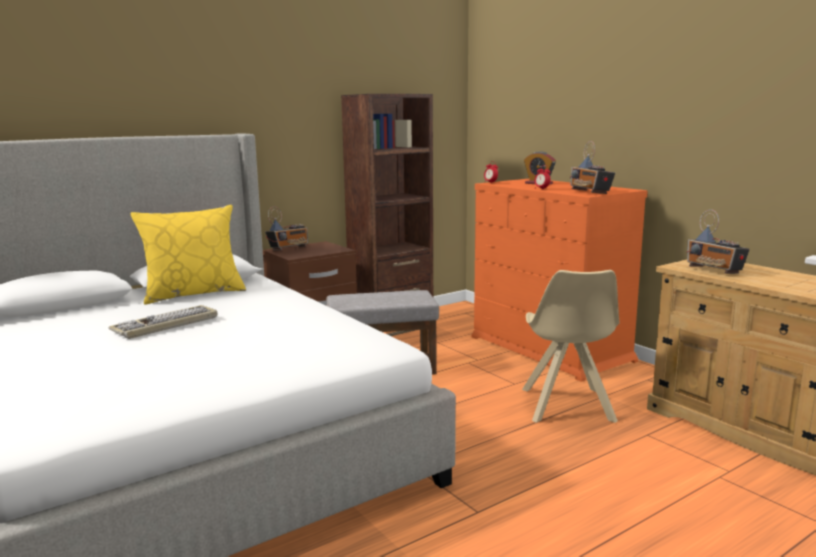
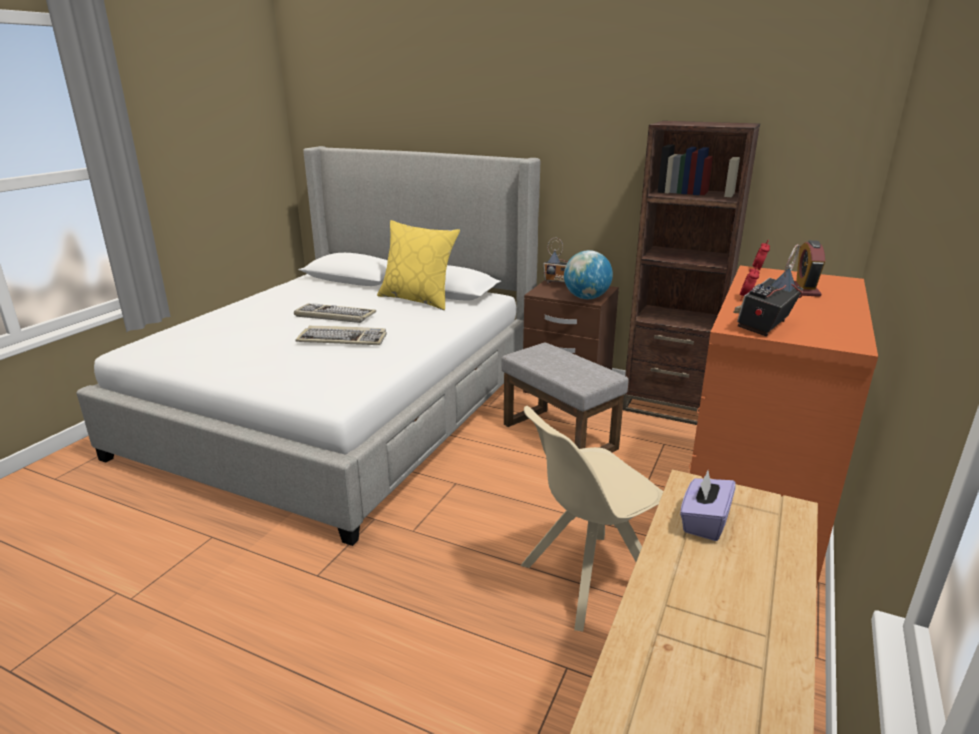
camera: 60 degrees right, 10 degrees up
radio [686,209,750,274] -> purple tissue box [680,471,736,541]
none -> keyboard [296,326,387,345]
none -> globe [564,250,613,299]

